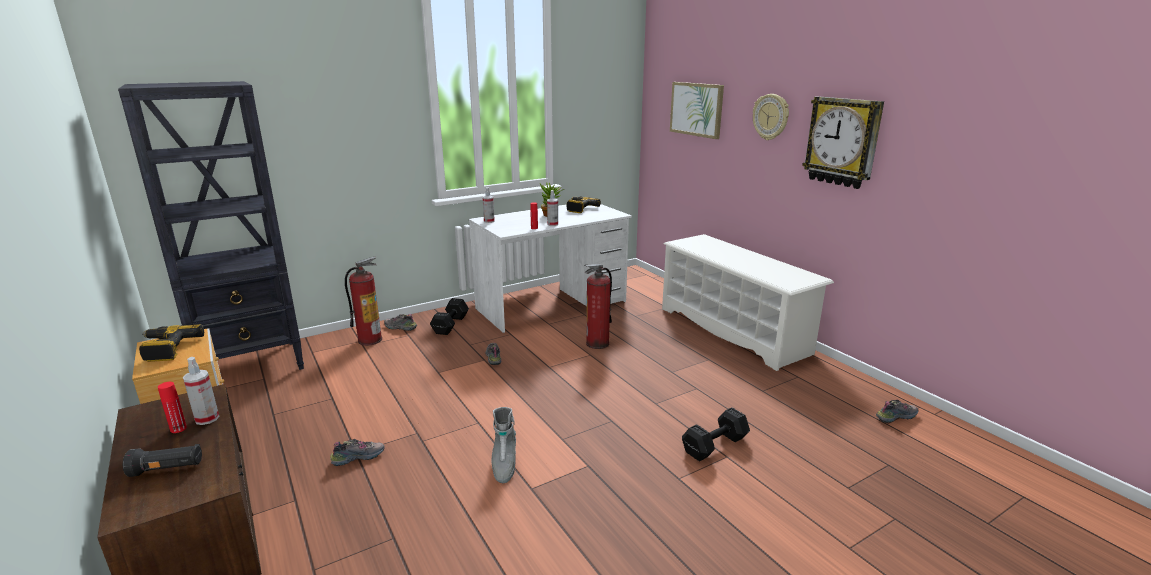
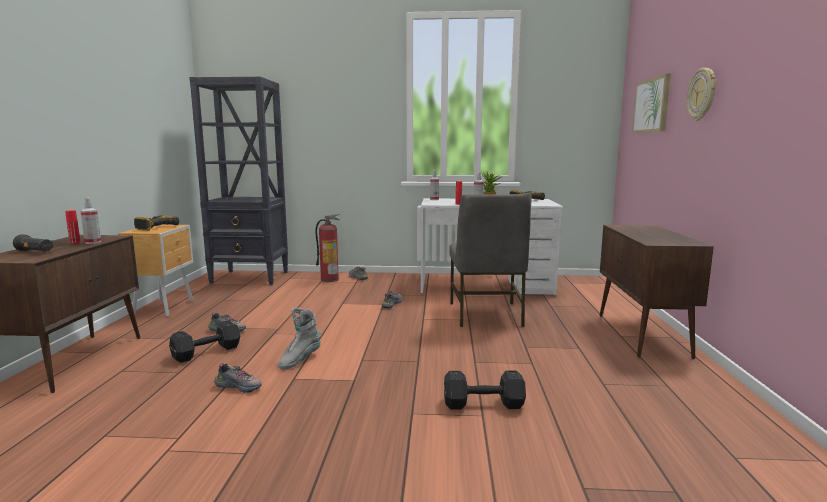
camera: 35 degrees right, 10 degrees down
black dumbbell [430,298,469,335] -> black dumbbell moved to [169,320,240,363]
fire extinguisher [584,264,612,349] -> grey chair [449,194,532,327]
white shoe rack [662,234,834,371] -> brown cabinet [599,225,714,359]
wall clock [802,96,884,189] -> none
shoe [876,399,918,423] -> shoe moved to [214,363,262,393]

